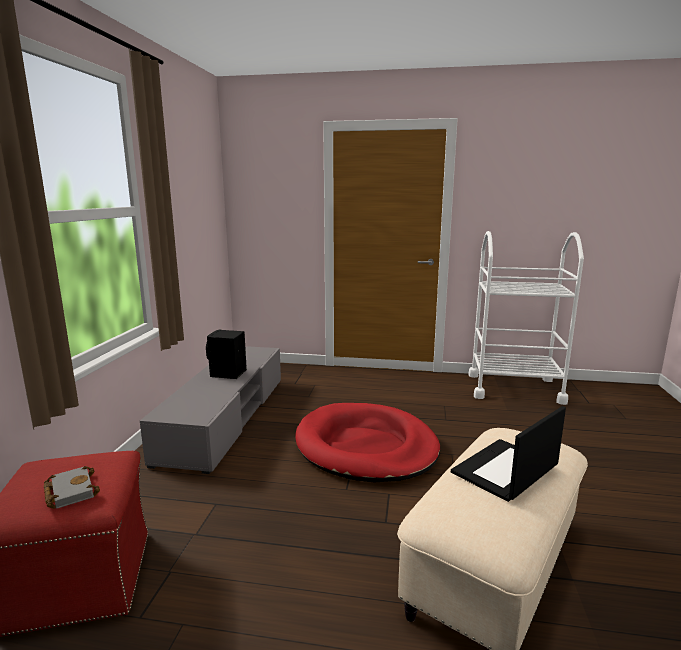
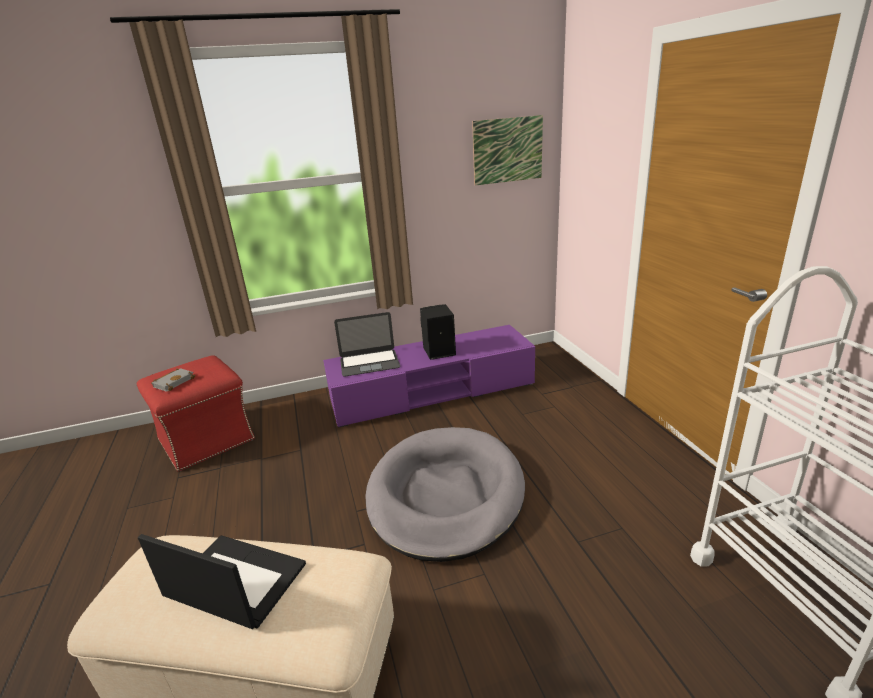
camera: 65 degrees right, 10 degrees up
grey tv stand [140,346,281,474] -> purple tv stand [323,325,535,428]
red dog bed [295,403,440,482] -> grey dog bed [365,427,525,562]
none -> laptop [334,312,400,377]
none -> picture [472,115,543,186]

